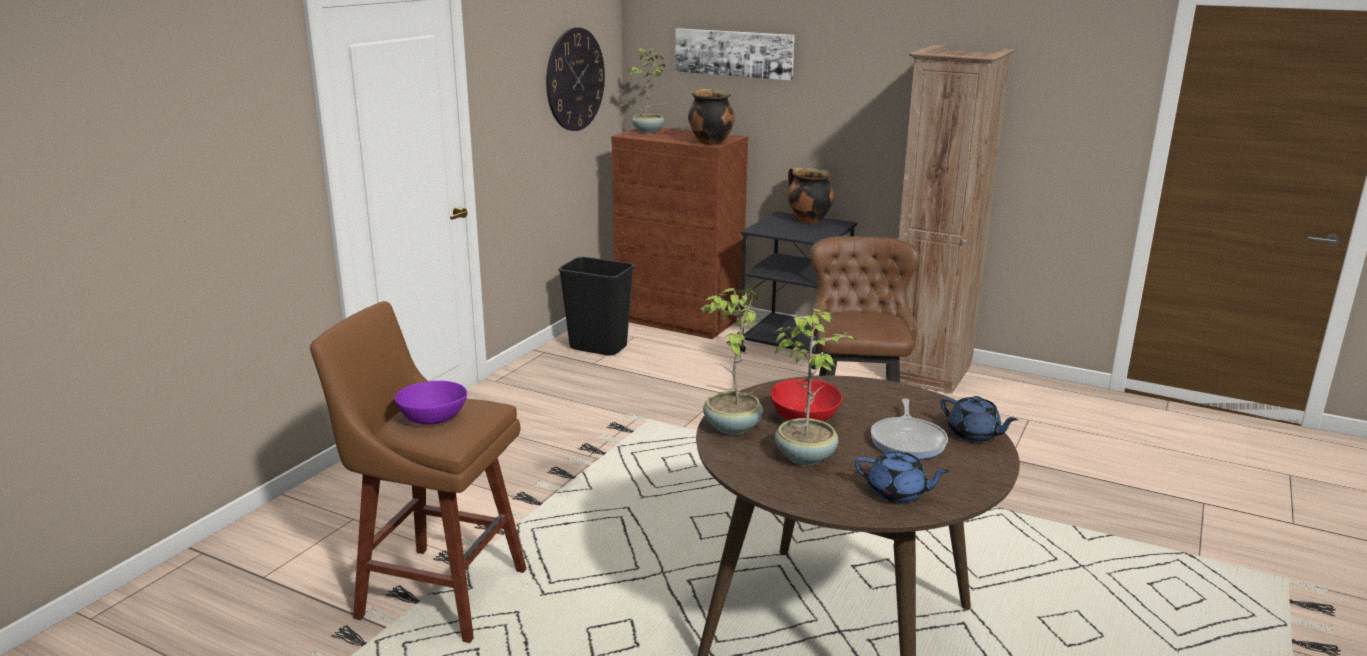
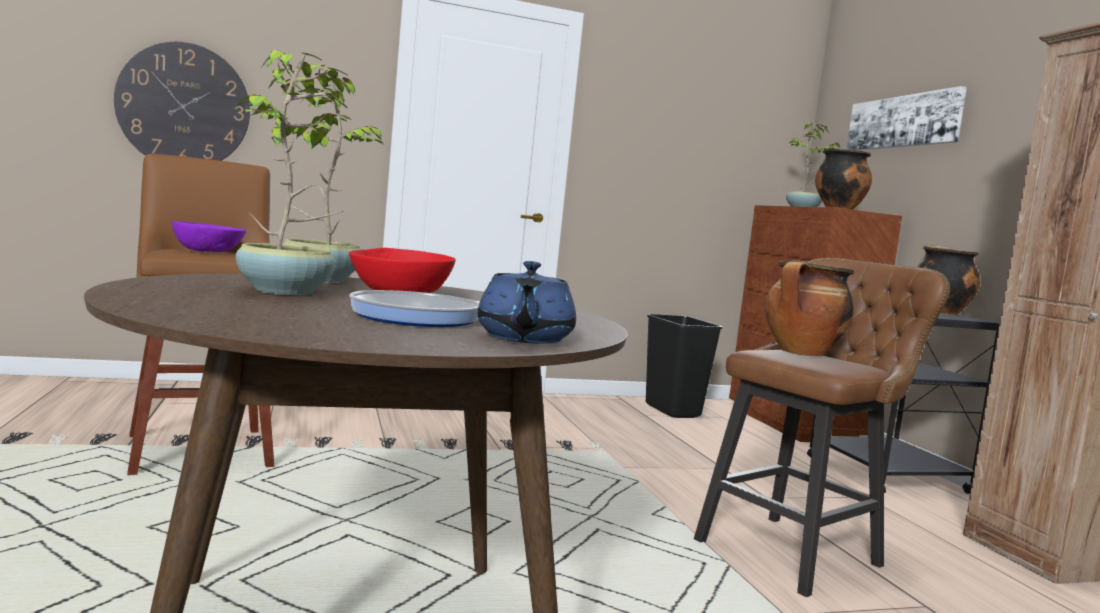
camera: 45 degrees right, 15 degrees down
wall clock [546,27,605,131] -> wall clock moved to [114,42,250,161]
blue teapot [855,451,950,503] -> none
none -> cooking pot [765,260,854,356]

